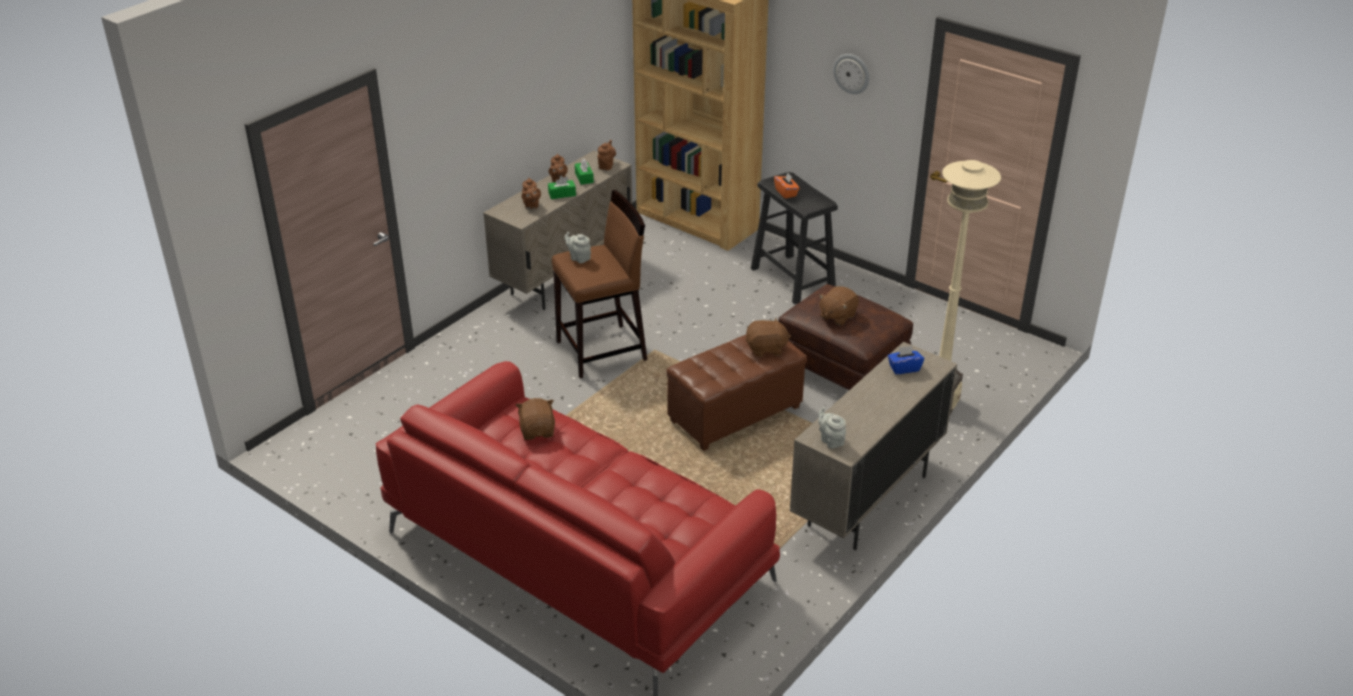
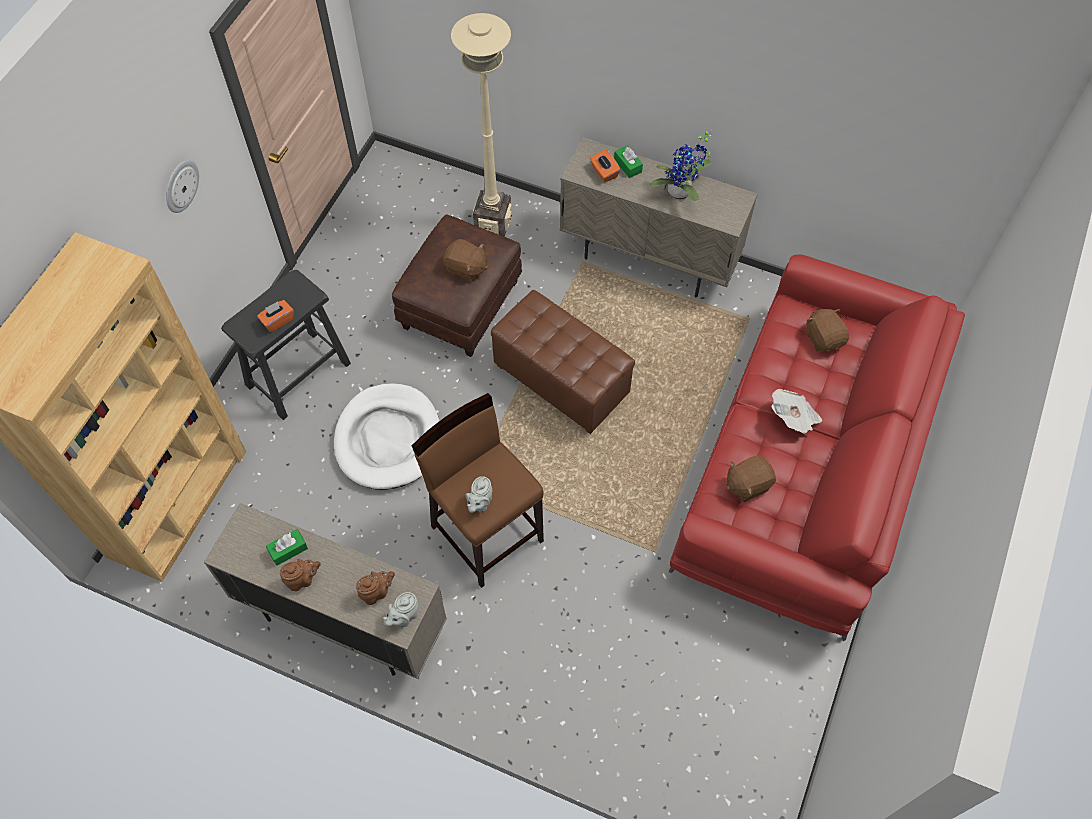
camera: 105 degrees left, 25 degrees up
green tissue box [548,176,576,199] -> green tissue box moved to [614,145,643,178]
brown teapot [597,140,616,170] -> none
brown plush toy [745,318,791,357] -> brown plush toy moved to [805,309,849,352]
grey teapot [818,407,846,449] -> grey teapot moved to [383,592,419,627]
blue tissue box [888,346,924,374] -> orange tissue box [590,149,620,183]
none -> white dog bed [334,383,439,490]
none -> potted plant [650,130,712,201]
none -> newspaper [771,389,822,434]

